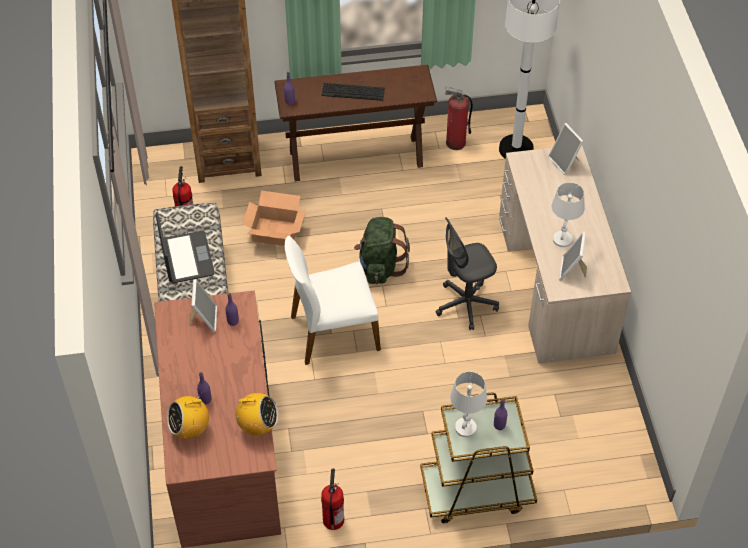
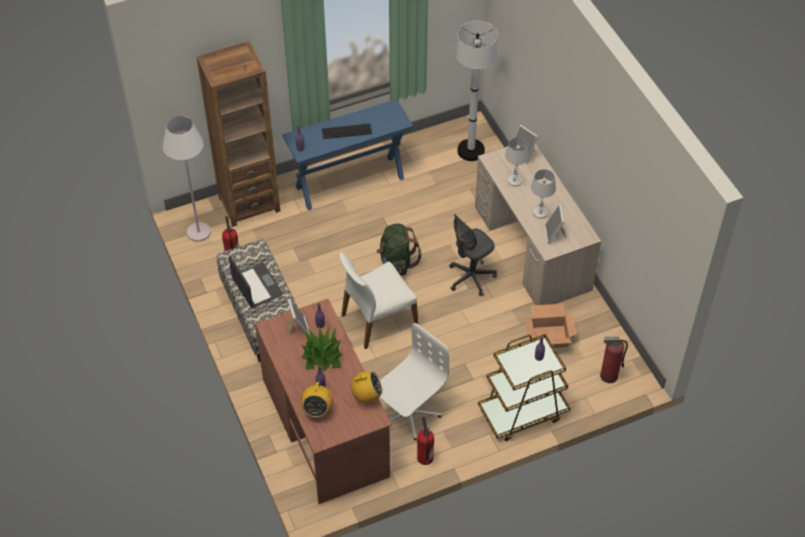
camera: 15 degrees left, 0 degrees up
radio [167,391,209,439] -> radio turned 45 degrees counterclockwise [301,381,333,417]
cardboard box [242,190,306,246] -> cardboard box moved to [525,304,577,348]
brown console table [274,65,437,181] -> blue console table [282,99,414,210]
fire extinguisher [445,87,473,150] -> fire extinguisher moved to [600,336,628,383]
white table lamp [450,372,487,437] -> white table lamp moved to [505,137,530,186]
none -> white floor lamp [163,116,211,242]
none -> potted plant [301,325,342,372]
none -> white office chair [379,323,449,440]

